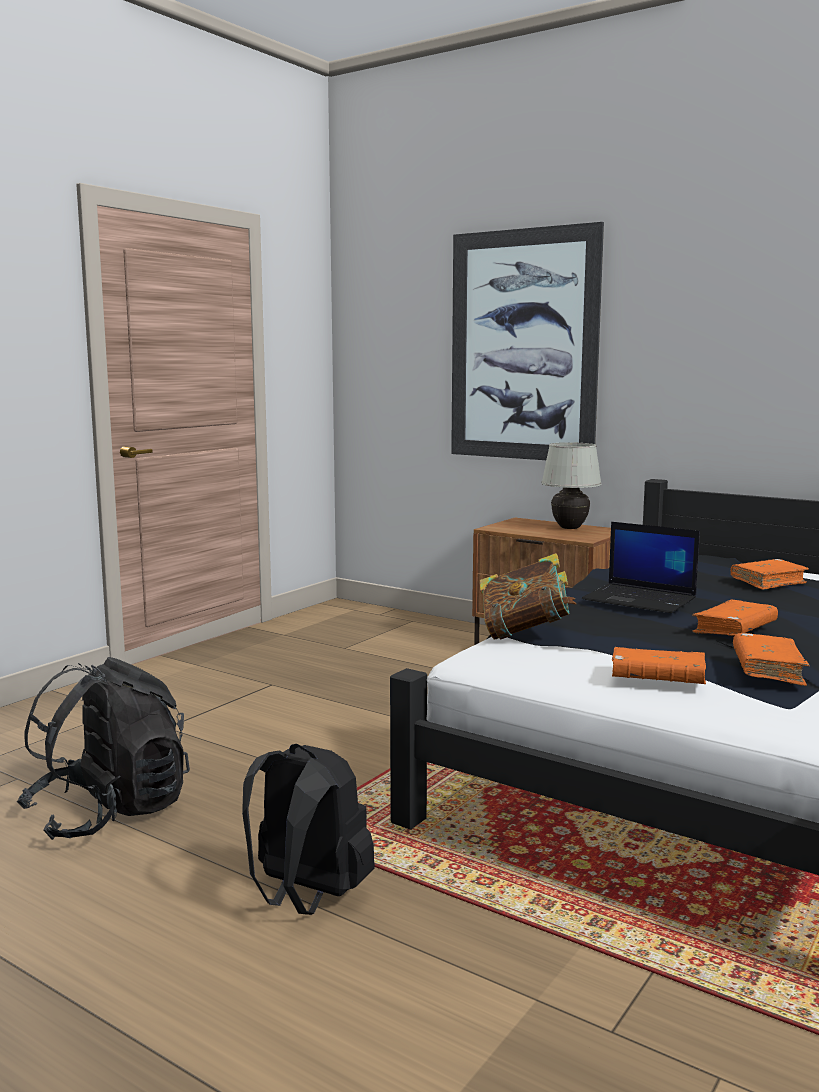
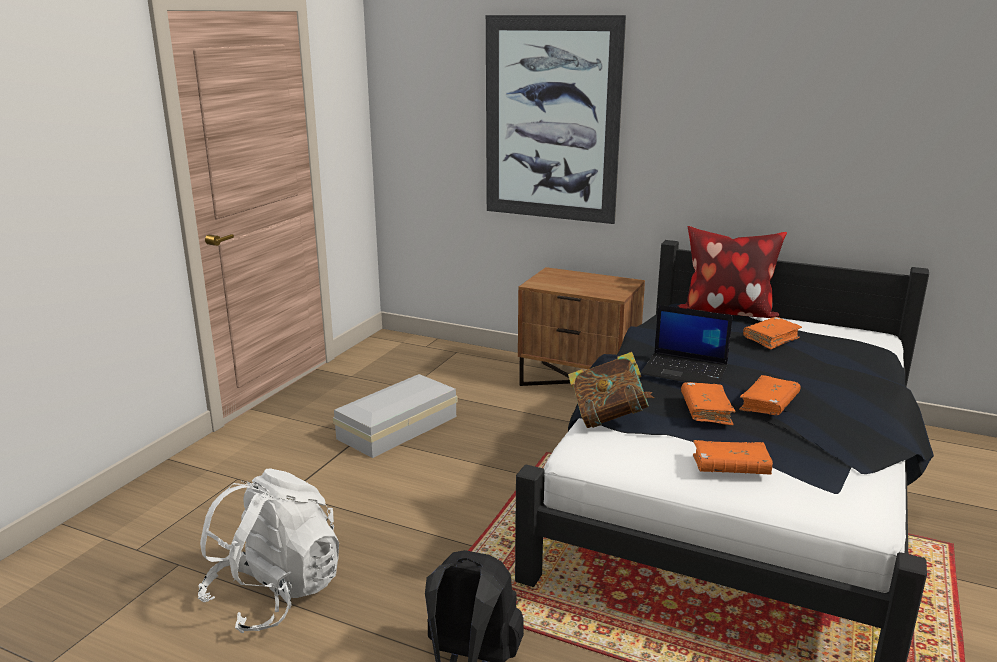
camera: 10 degrees left, 10 degrees up
black backpack [17,657,190,840] -> white backpack [198,468,339,633]
white table lamp [542,442,602,529] -> none
orange book [733,633,810,686] -> orange book moved to [681,382,736,425]
none -> white storage box [333,374,458,458]
none -> pillow [678,226,787,318]

